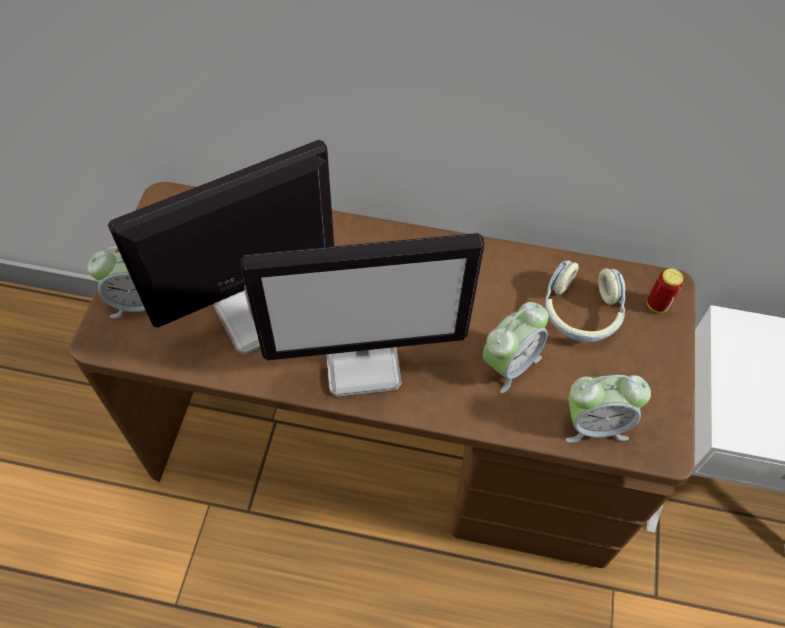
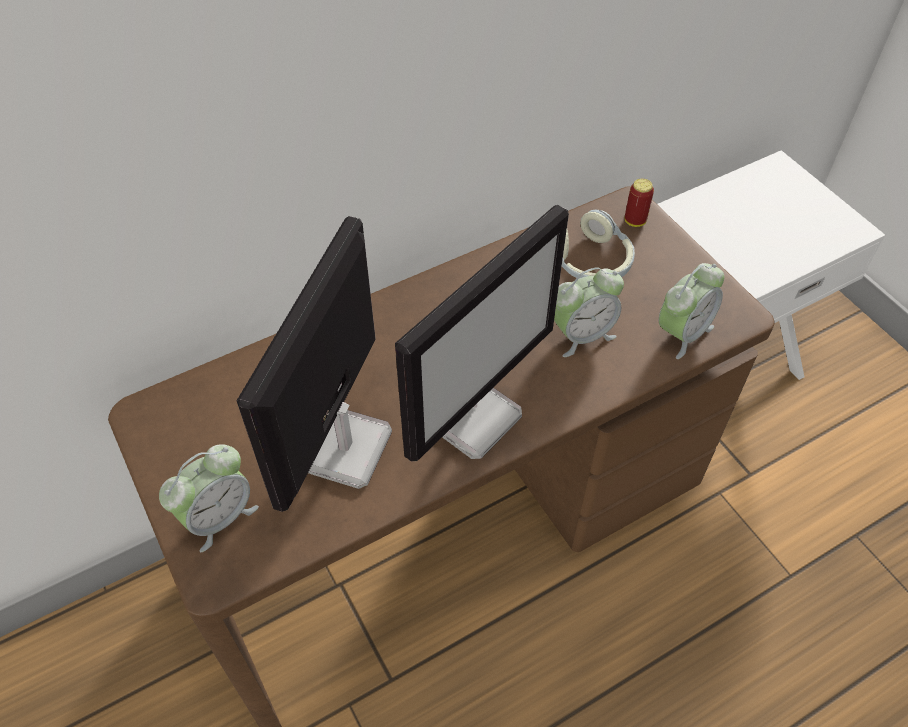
camera: 40 degrees left, 5 degrees down
alarm clock [483,302,549,393] -> alarm clock turned 60 degrees clockwise [554,267,624,357]

